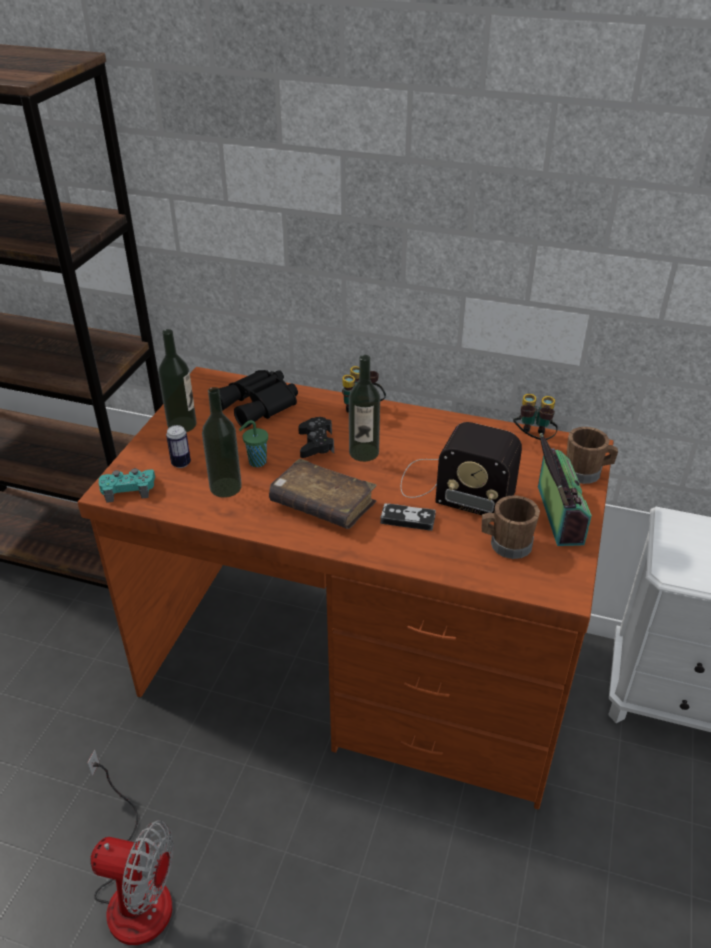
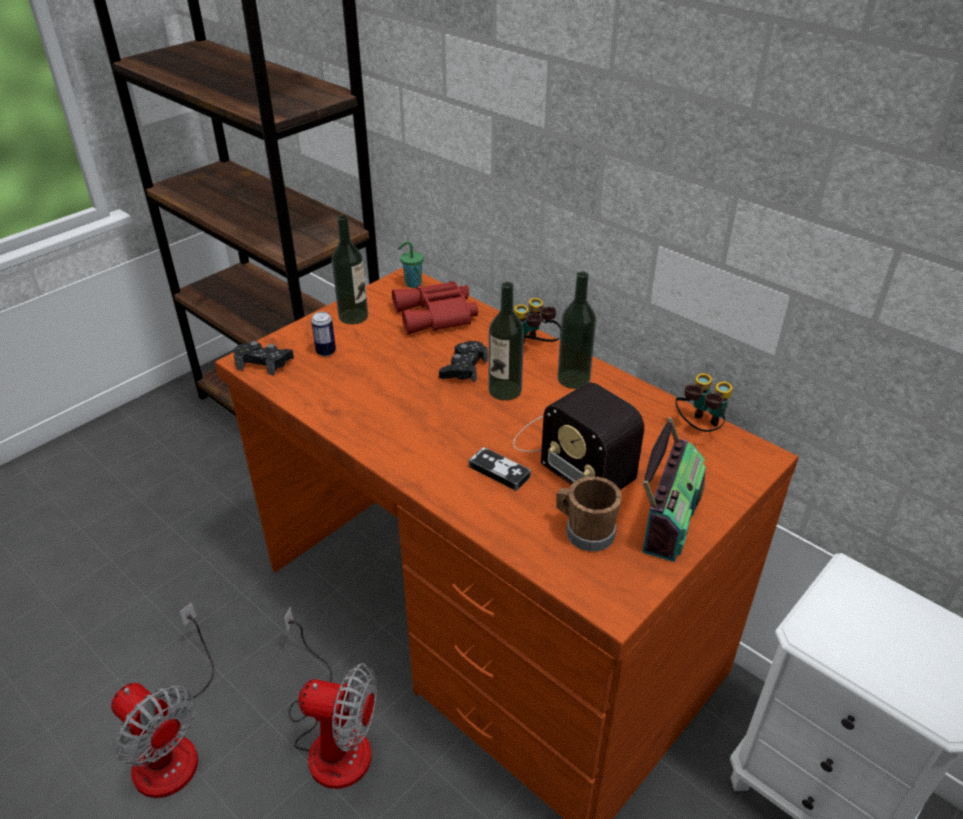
camera: 25 degrees right, 0 degrees up
turquoise game controller [99,468,155,503] -> black game controller [234,341,294,375]
bottle [202,387,242,498] -> bottle moved to [558,271,596,389]
black binoculars [219,370,298,428] -> red binoculars [392,281,478,335]
green cup [239,420,268,467] -> green cup moved to [398,241,424,288]
brown book [269,458,377,529] -> none
brown mug [566,427,618,484] -> none
none -> fan [284,607,377,789]

